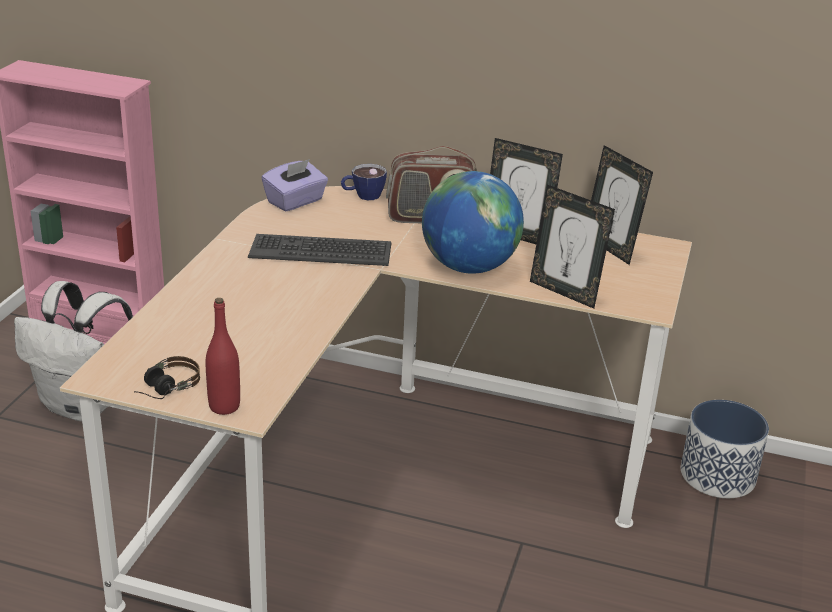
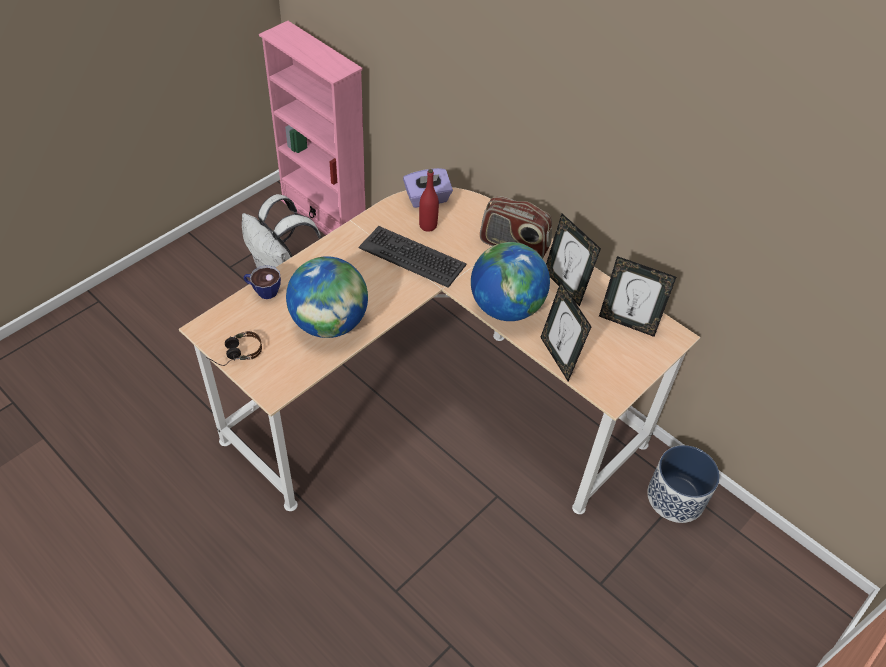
camera: 25 degrees right, 20 degrees up
red bottle [206,298,240,415] -> red bottle moved to [419,169,439,232]
cup [341,164,387,200] -> cup moved to [243,265,281,299]
picture frame [591,145,653,265] -> picture frame turned 60 degrees counterclockwise [599,256,676,337]
none -> globe [286,256,368,338]

